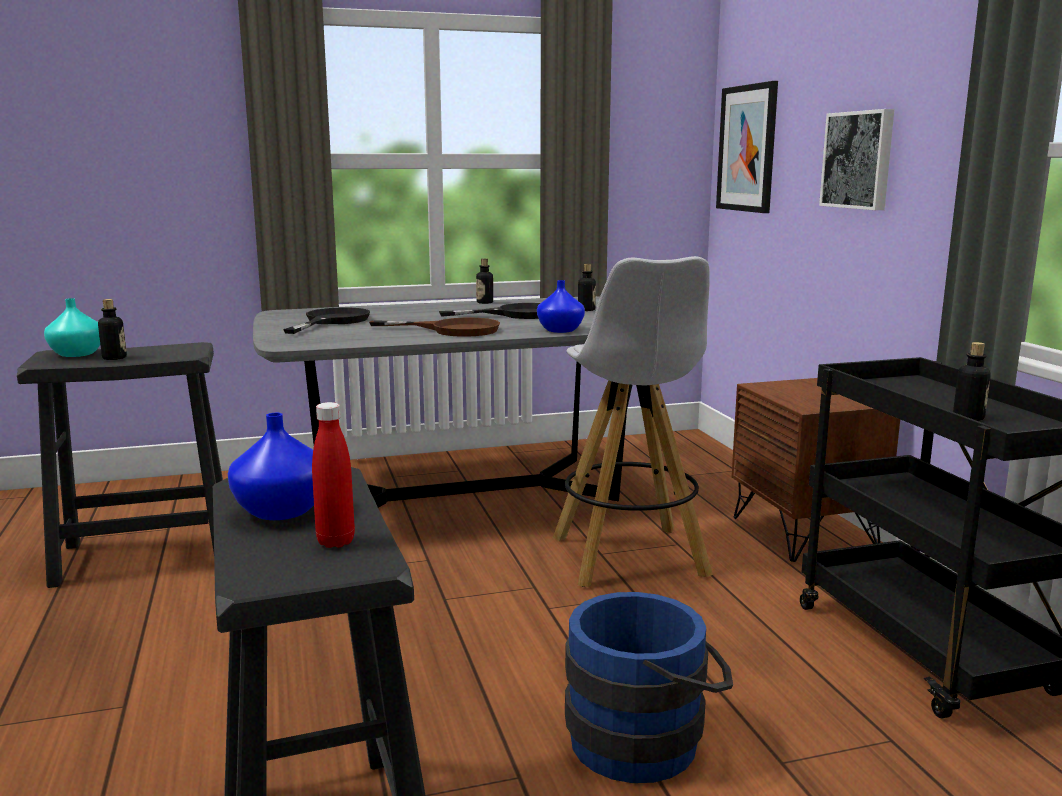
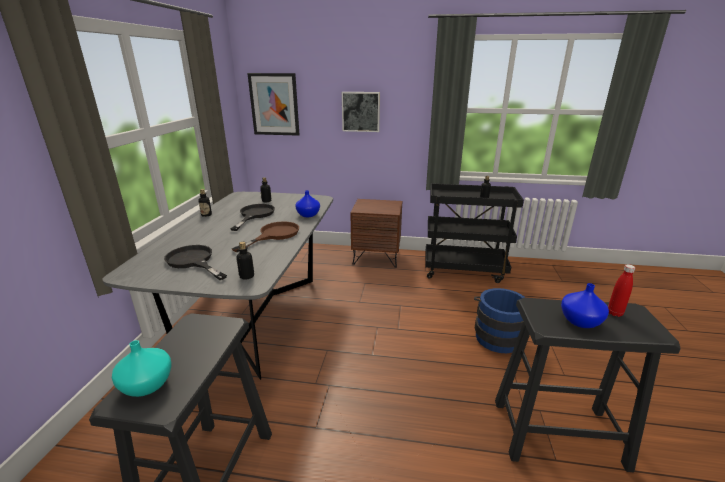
camera: 65 degrees left, 10 degrees up
bottle [98,299,127,360] -> bottle moved to [237,242,254,280]
white stool [553,256,713,587] -> none

